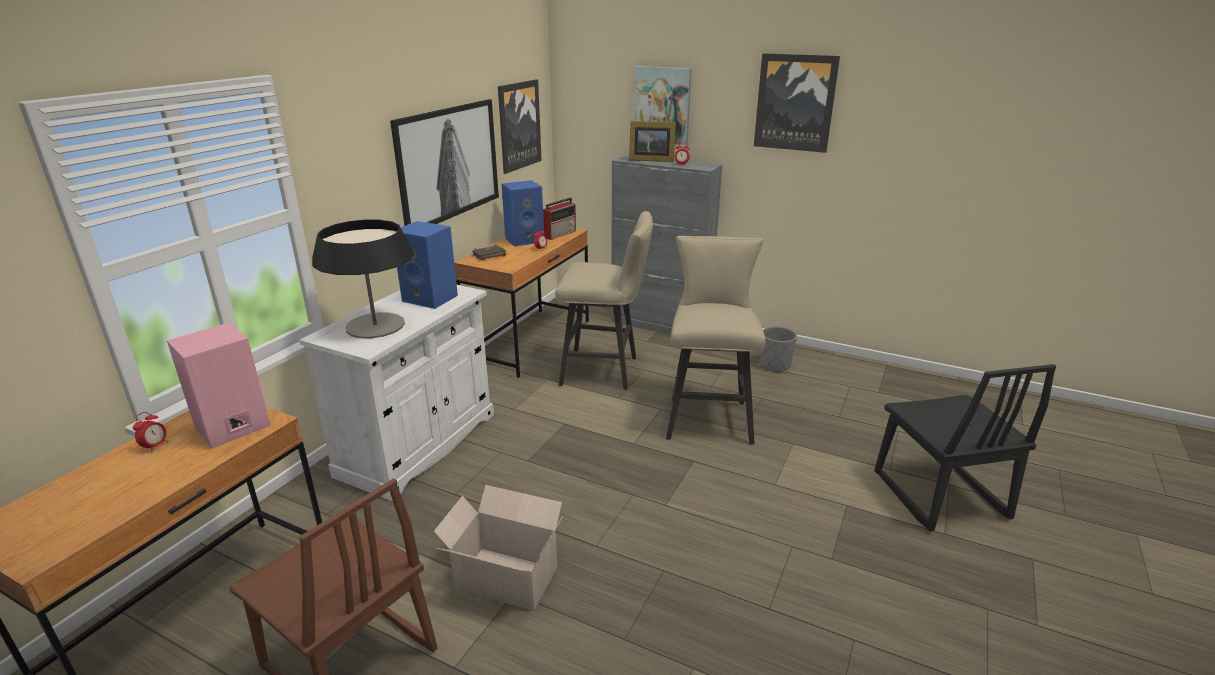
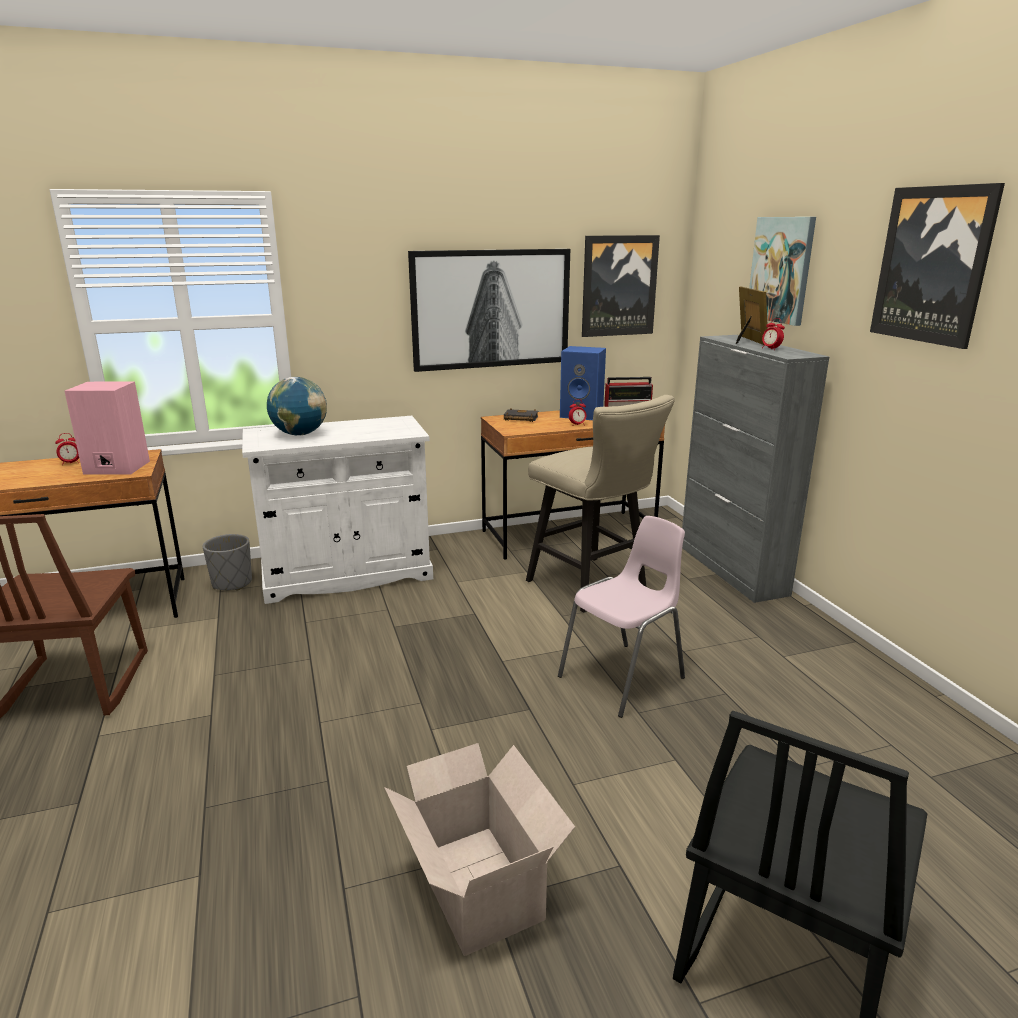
camera: 45 degrees right, 5 degrees down
table lamp [312,220,414,338] -> globe [267,377,327,436]
blue speaker [397,221,458,309] -> none
cardboard box [434,485,563,611] -> cardboard box moved to [384,743,575,956]
picture frame [629,121,676,162] -> picture frame turned 150 degrees counterclockwise [736,286,768,346]
beige stool [666,236,766,444] -> pink chair [558,516,685,718]
grey planter [760,326,797,373] -> grey planter moved to [203,534,252,591]

